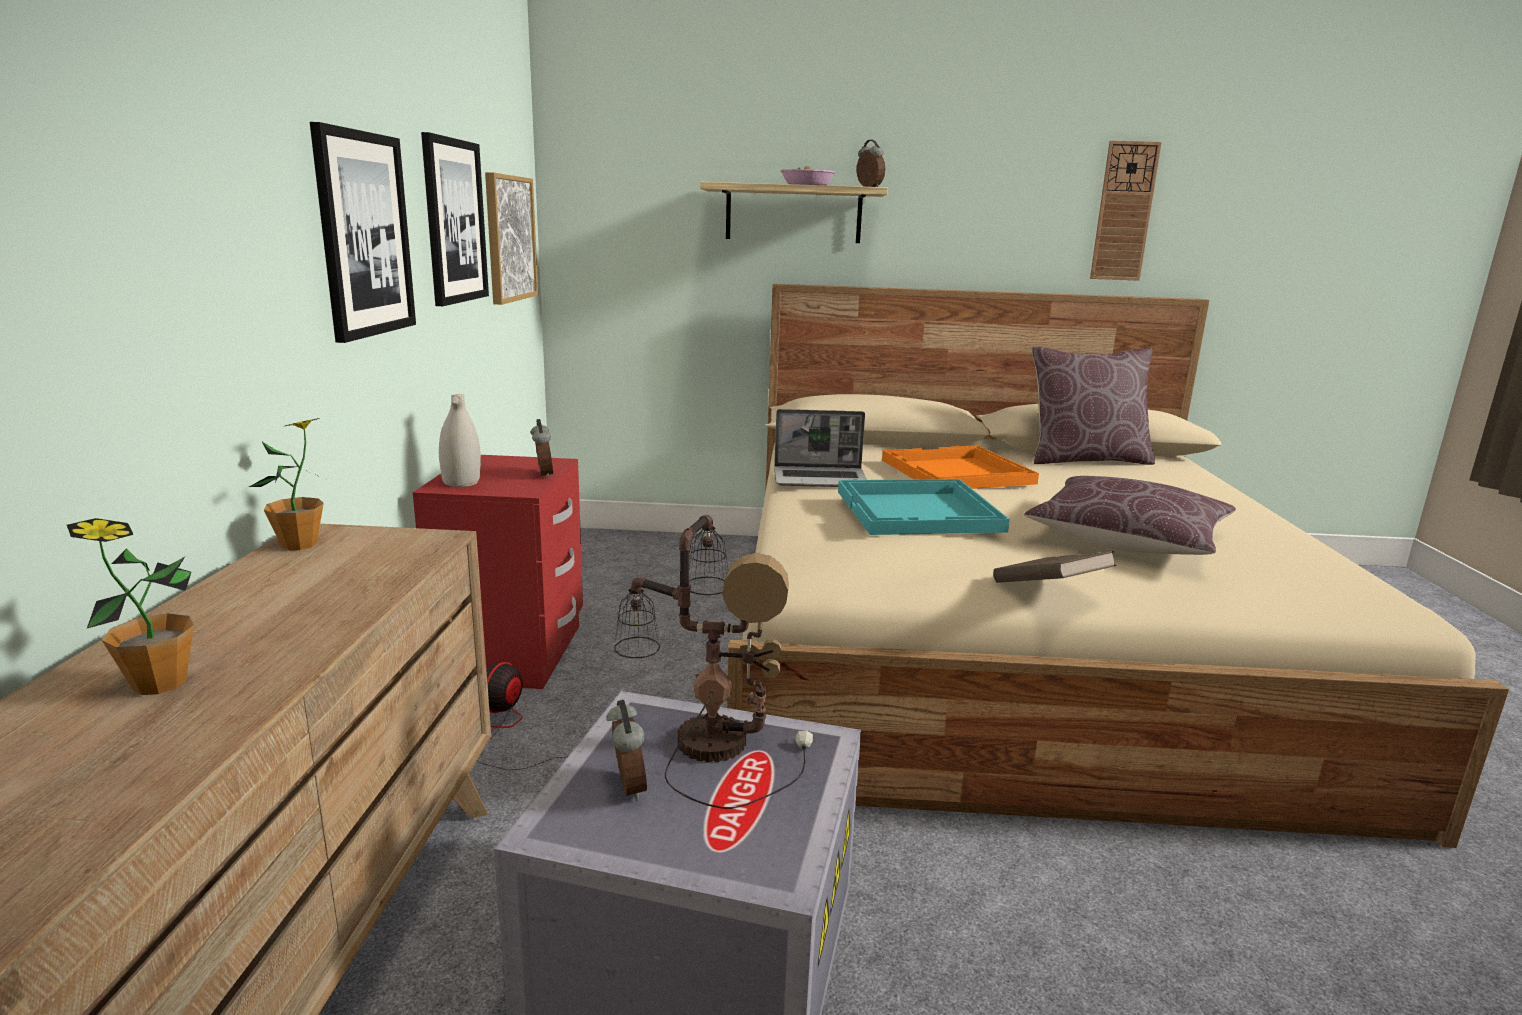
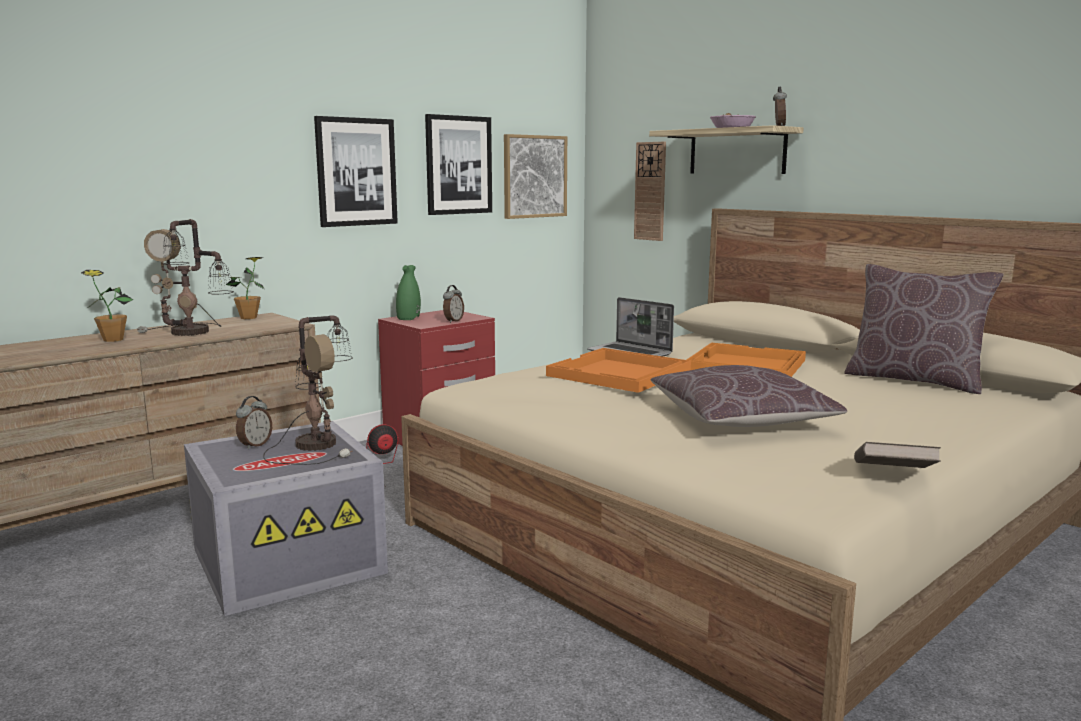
camera: 45 degrees right, 5 degrees down
white vase [439,394,481,487] -> green vase [396,265,421,320]
turquoise tray [838,479,1010,535] -> orange tray [546,348,691,393]
brown book [993,551,1117,583] -> brown book moved to [854,442,941,468]
wall clock [1090,141,1162,281] -> wall clock moved to [634,142,666,241]
none -> table lamp [137,219,234,336]

